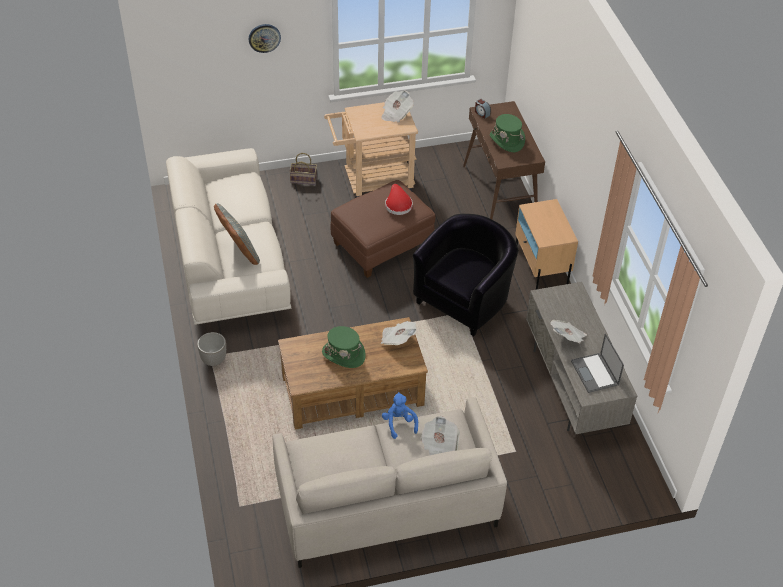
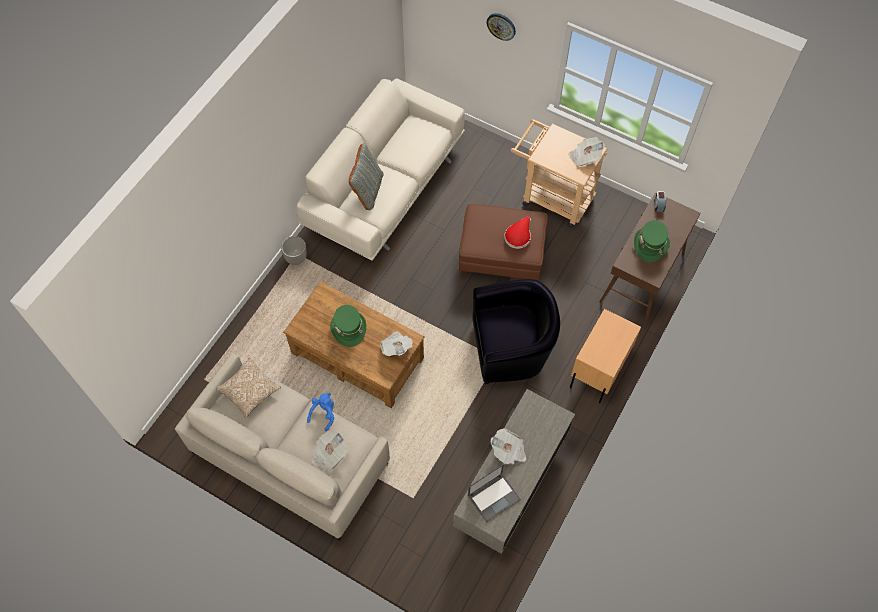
camera: 45 degrees right, 15 degrees up
basket [289,153,317,185] -> none
laptop [571,333,624,393] -> laptop turned 150 degrees counterclockwise [468,464,521,523]
none -> pillow [216,358,281,418]

